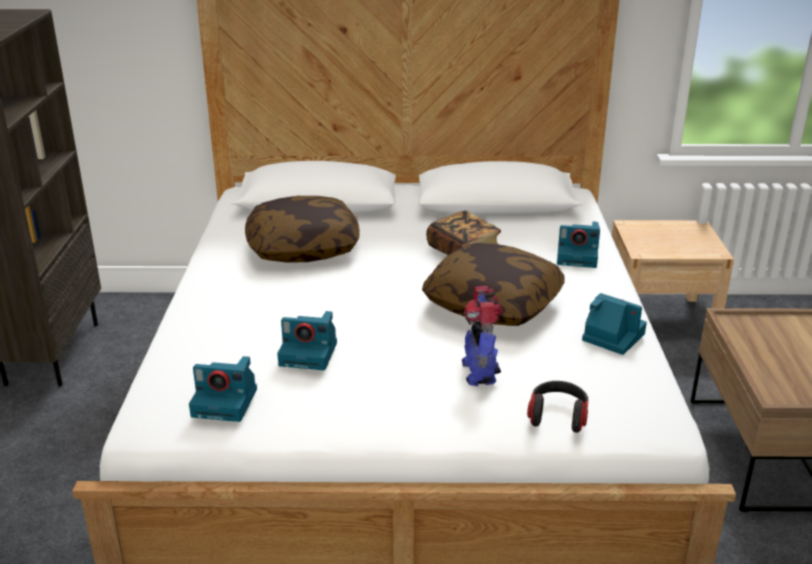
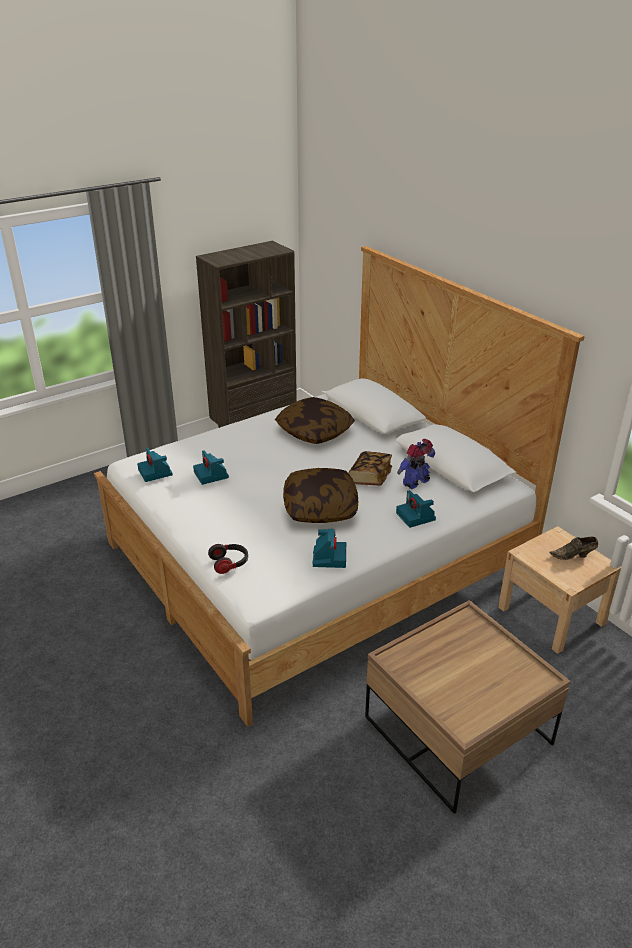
camera: 55 degrees right, 5 degrees up
toy robot [462,286,502,386] -> toy robot moved to [397,439,435,489]
none -> brown shoe [549,537,598,560]

